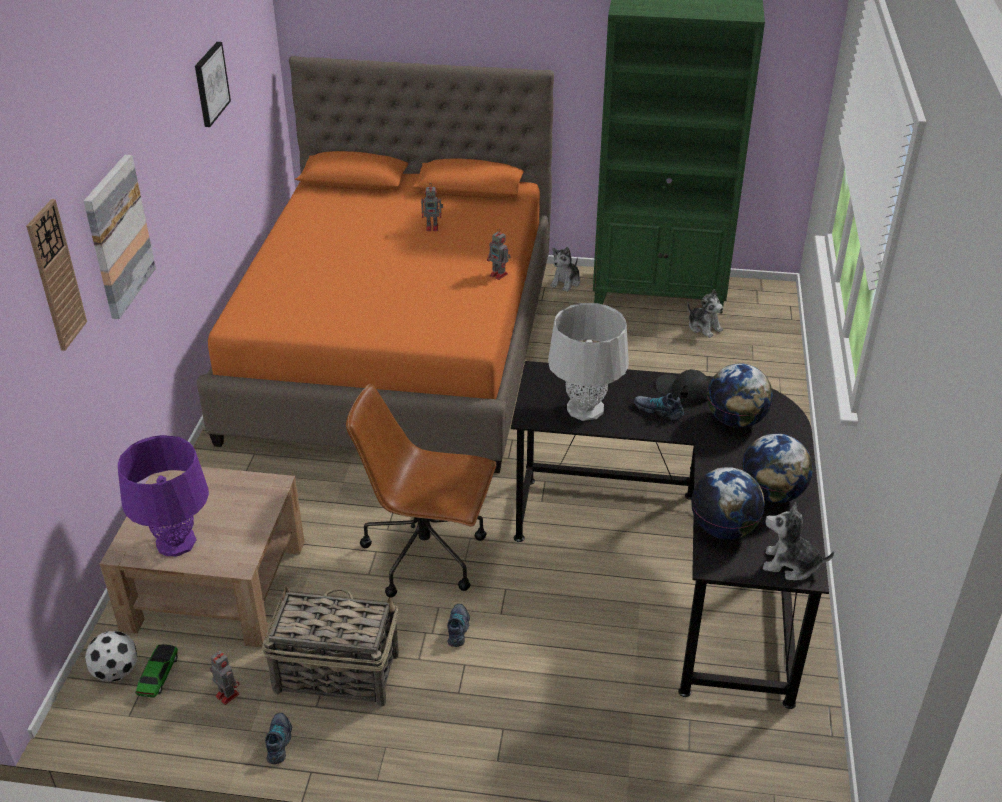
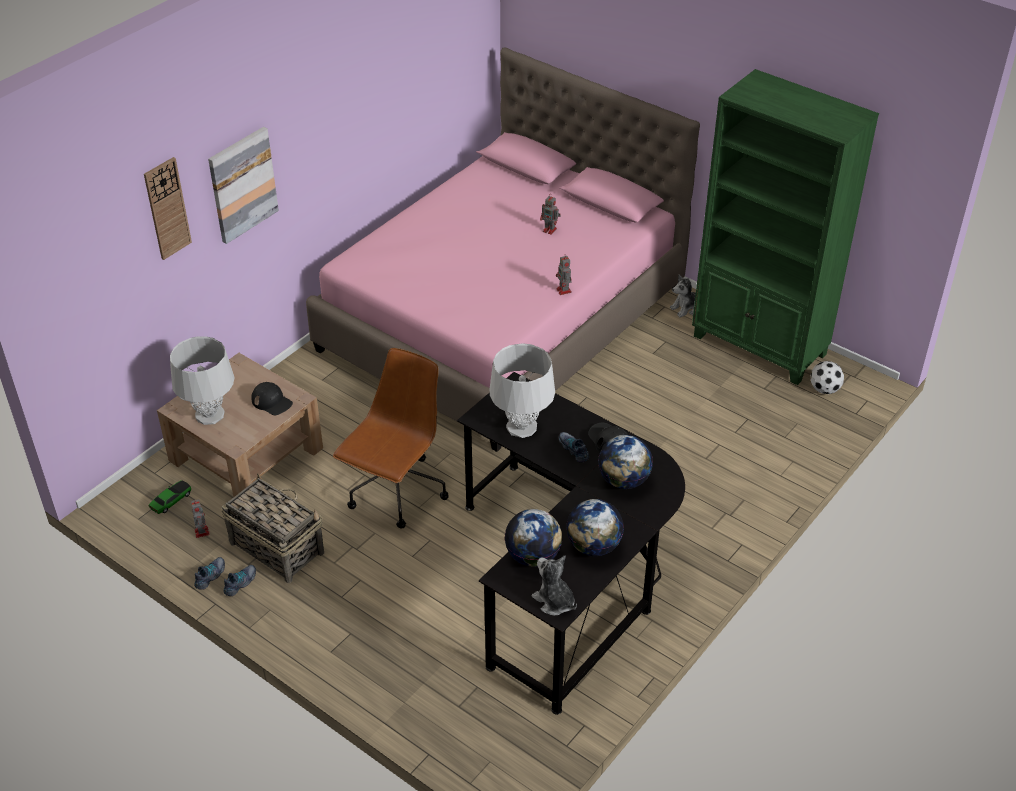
camera: 30 degrees right, 5 degrees up
football [85,631,138,682] -> football moved to [810,361,844,394]
purple table lamp [118,435,209,556] -> grey table lamp [170,336,234,425]
picture [195,42,231,127] -> none
orange bed [197,56,554,473] -> pink bed [306,47,700,452]
brown office chair [346,384,497,598] -> brown office chair turned 75 degrees clockwise [333,348,449,529]
shoe [447,604,470,647] -> shoe moved to [223,565,256,596]
plush toy [687,289,724,338] -> none
none -> black cap [251,382,293,415]

